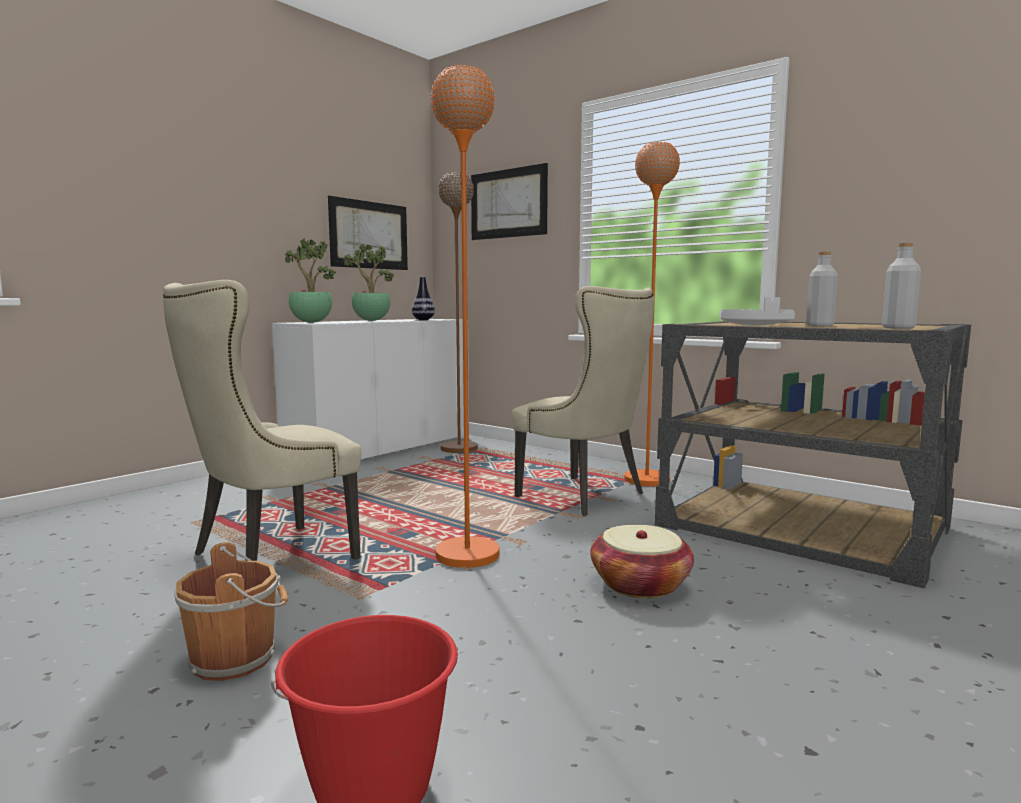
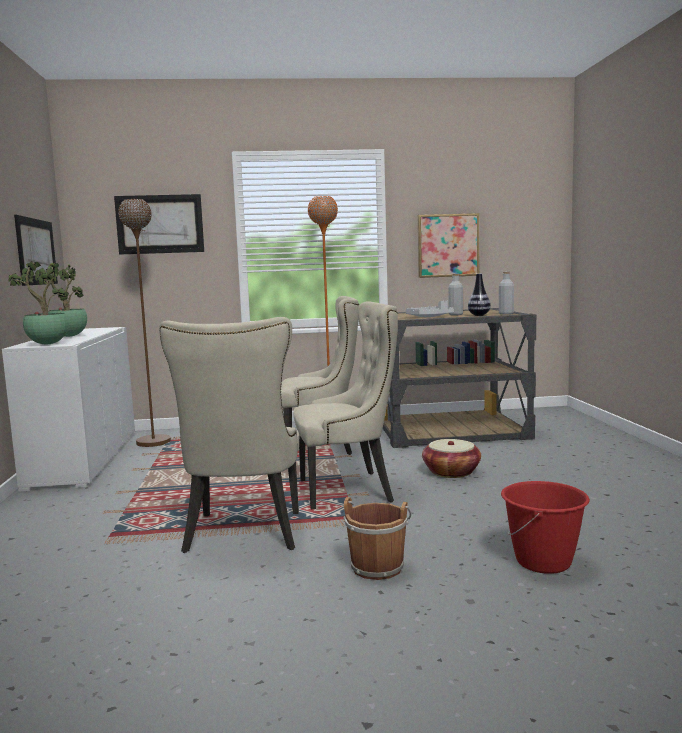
camera: 45 degrees left, 0 degrees up
vase [412,277,435,320] -> vase moved to [468,274,491,316]
orange floor lamp [431,65,500,568] -> beige chair [294,301,398,510]
none -> picture [418,213,479,278]

